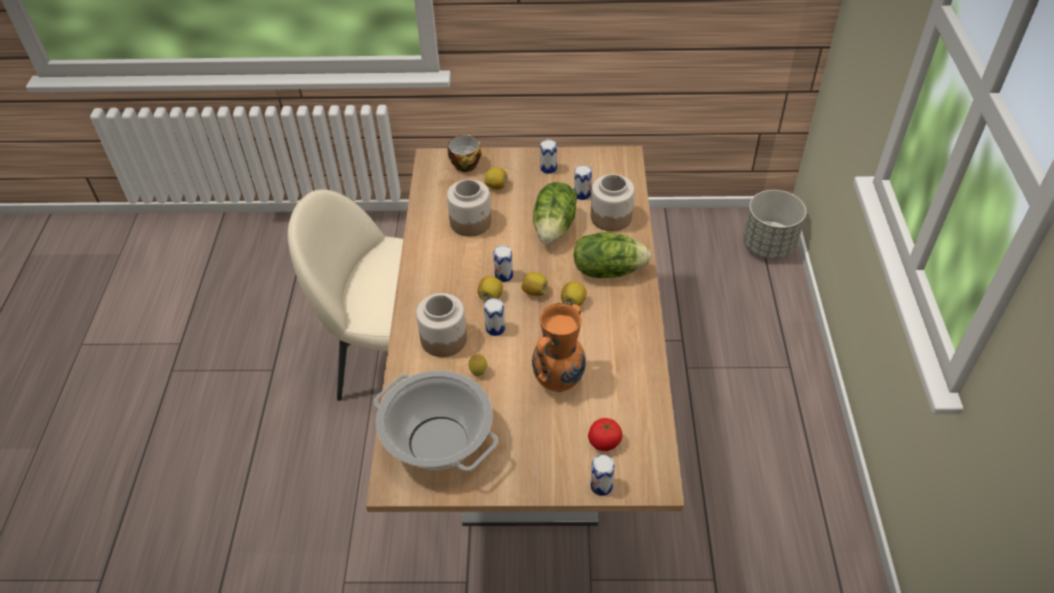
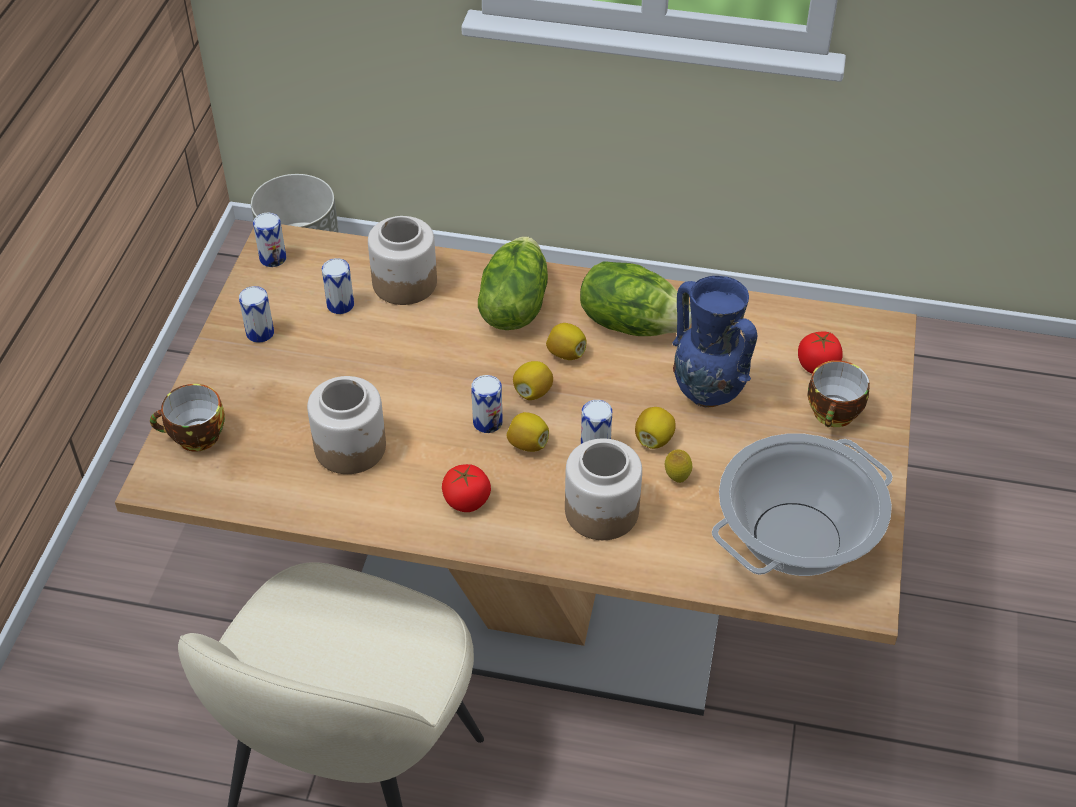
camera: 80 degrees left, 0 degrees up
lemon [485,168,507,189] -> lemon moved to [635,407,676,449]
orange vase [532,303,586,392] -> blue vase [672,276,757,408]
lettuce [533,182,577,244] -> lettuce moved to [580,261,692,336]
can [591,455,615,496] -> can moved to [253,212,286,267]
none -> tomato [442,464,491,512]
none -> cup [808,360,870,427]

